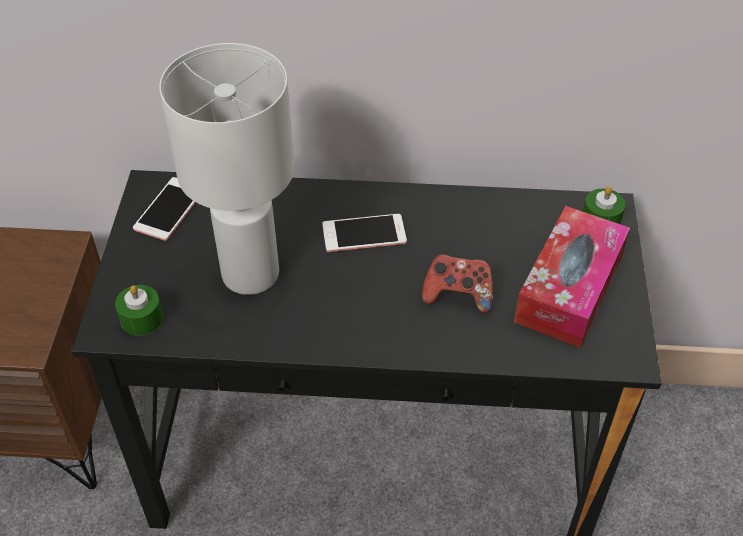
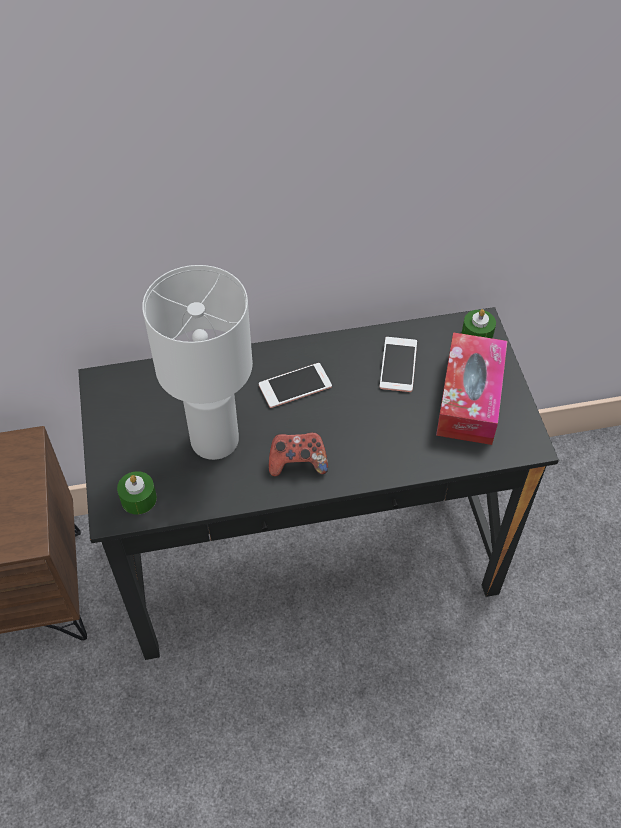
camera: 15 degrees left, 5 degrees up
phone [133,177,196,241] -> phone moved to [380,337,417,392]
game controller [422,254,493,313] -> game controller moved to [269,432,328,477]

